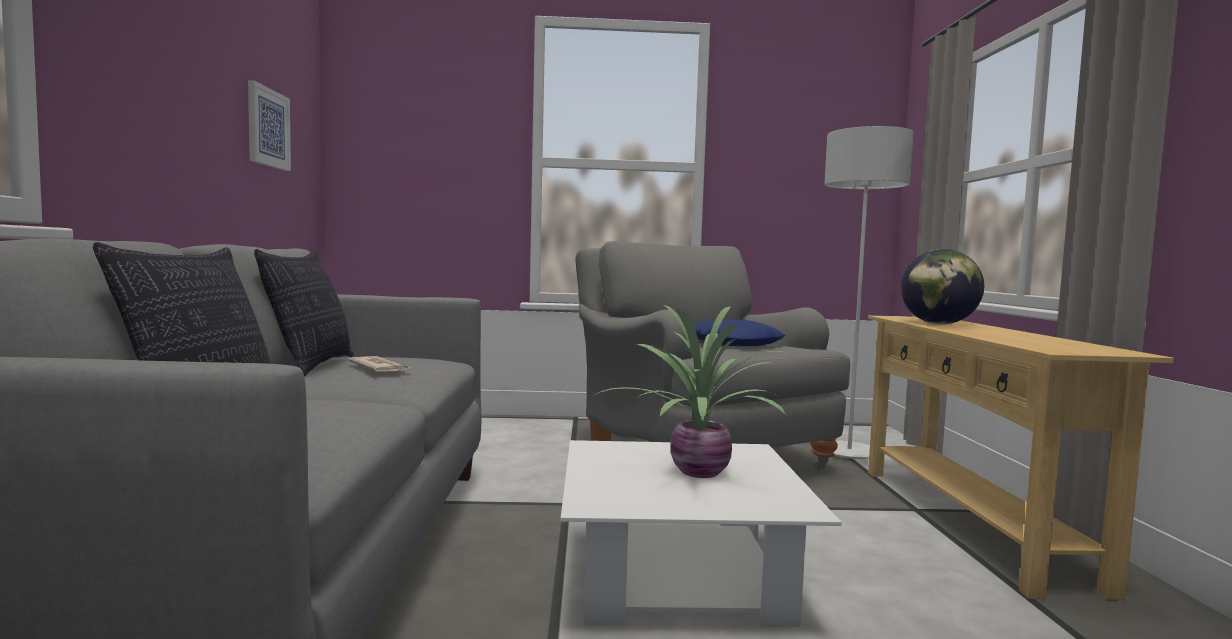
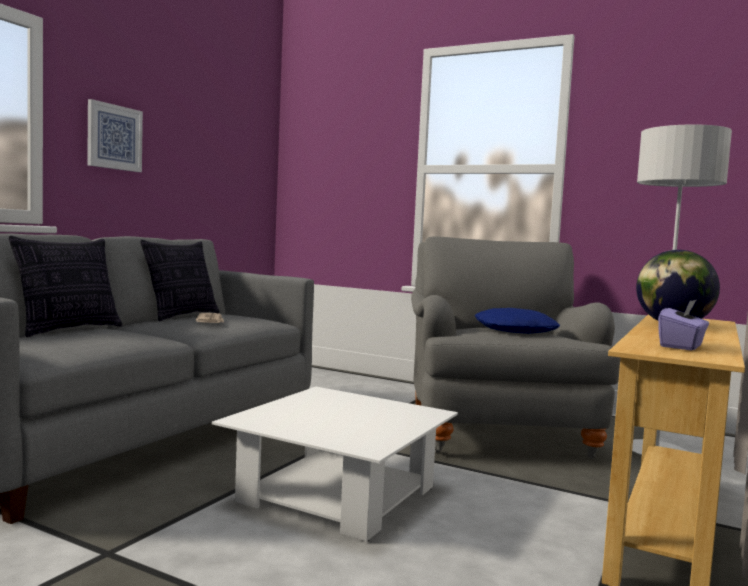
camera: 30 degrees right, 0 degrees up
picture [248,80,291,171] -> picture moved to [87,99,143,172]
potted plant [592,305,787,478] -> none
none -> purple tissue box [658,300,709,351]

